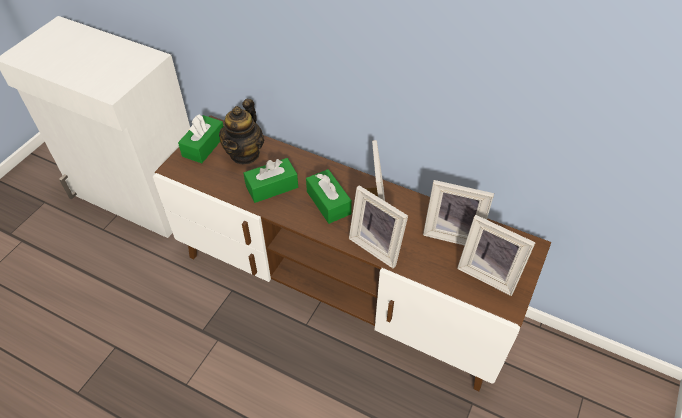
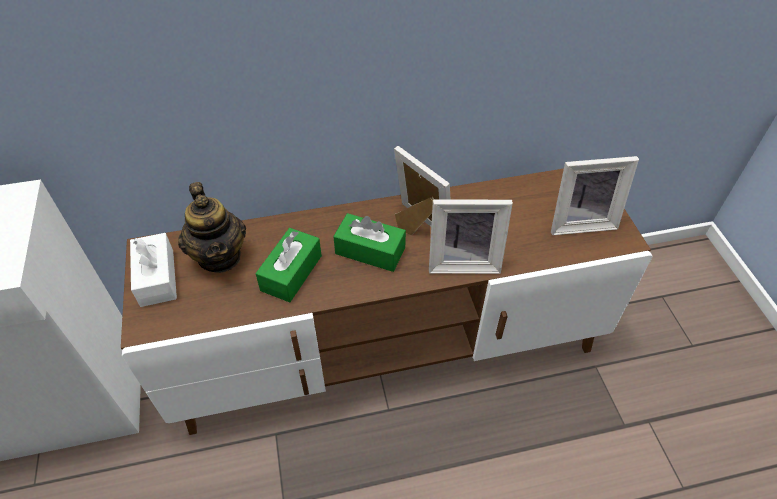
camera: 40 degrees left, 0 degrees up
green tissue box [178,114,224,163] -> white tissue box [130,233,177,307]
picture frame [423,180,494,246] -> none

